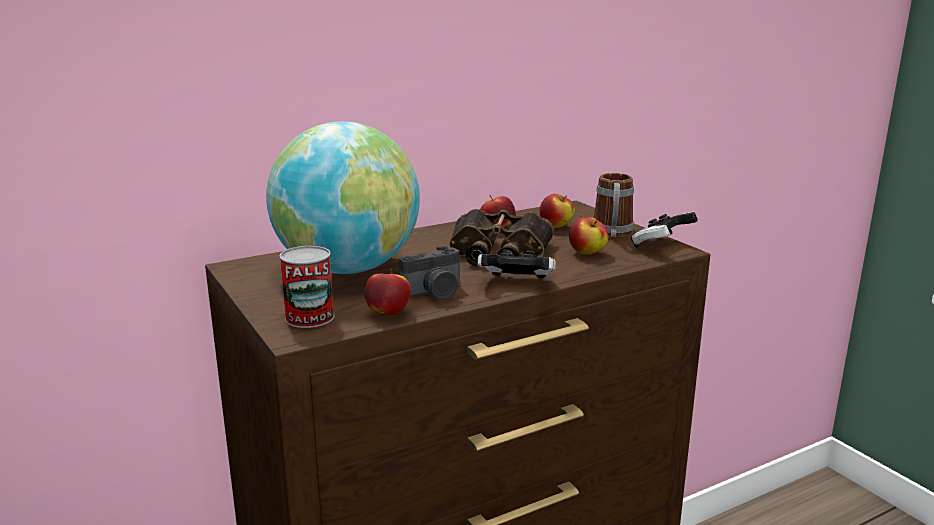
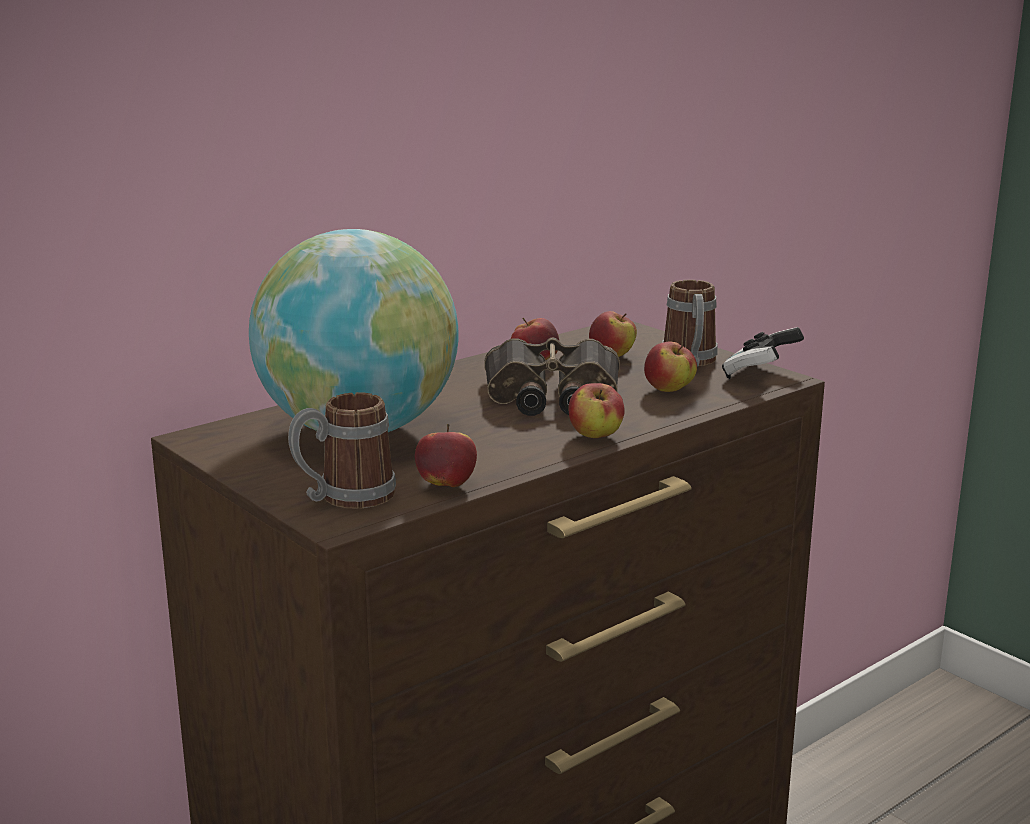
camera: 10 degrees left, 0 degrees up
can [280,246,334,328] -> mug [288,392,396,509]
camera [399,246,459,300] -> none
game controller [477,250,556,279] -> apple [568,383,625,438]

